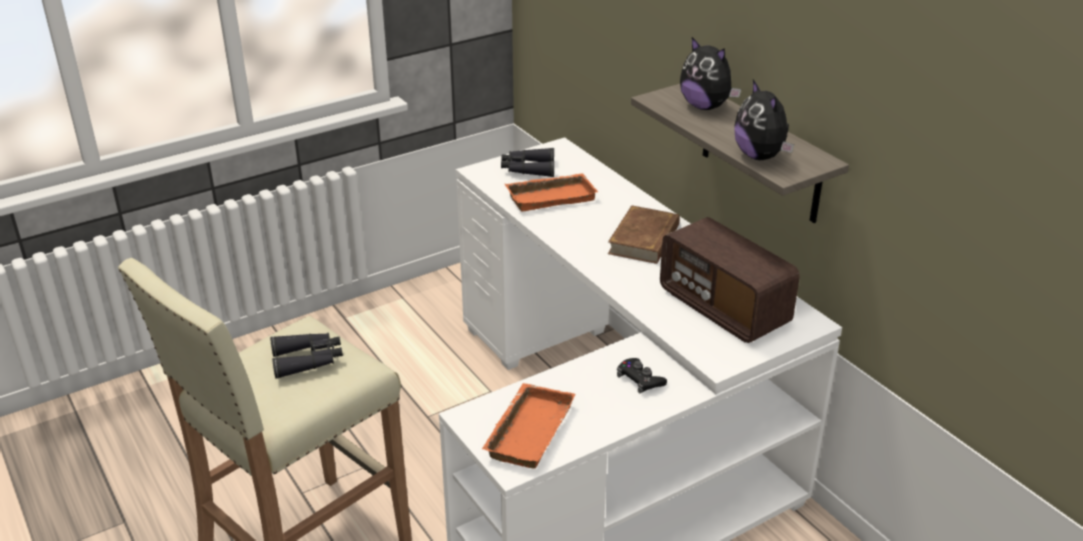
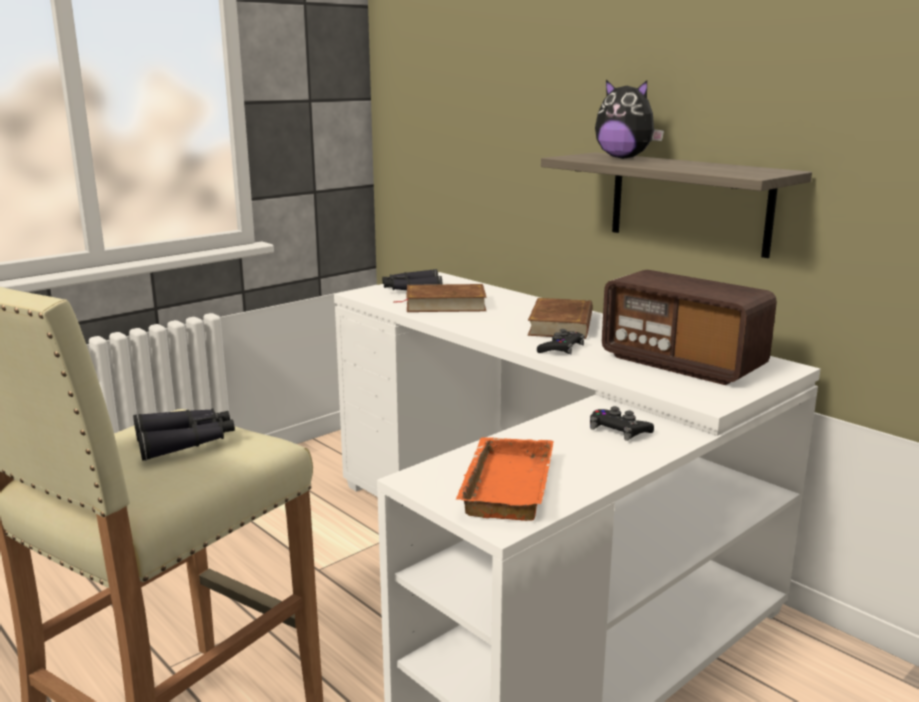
camera: 10 degrees left, 15 degrees down
orange tray [505,173,598,211] -> brown book [394,284,487,312]
plush toy [734,80,794,160] -> none
none -> black game controller [537,329,585,355]

